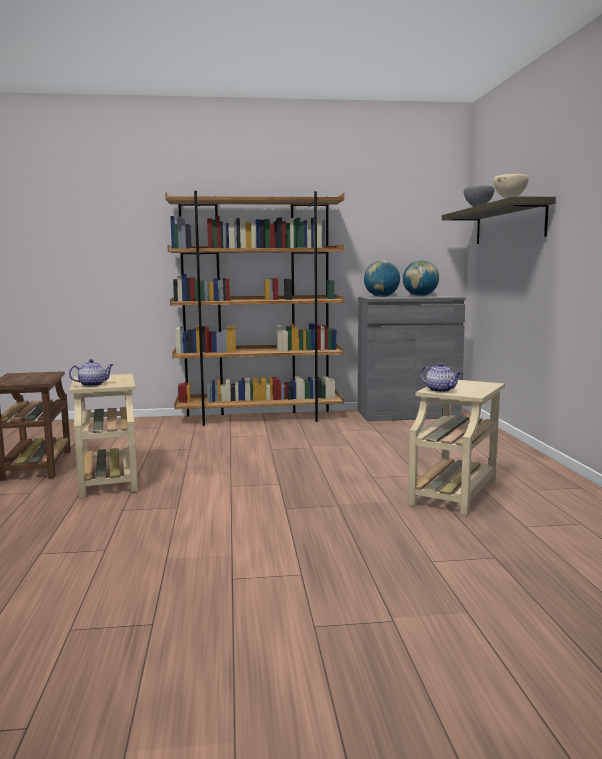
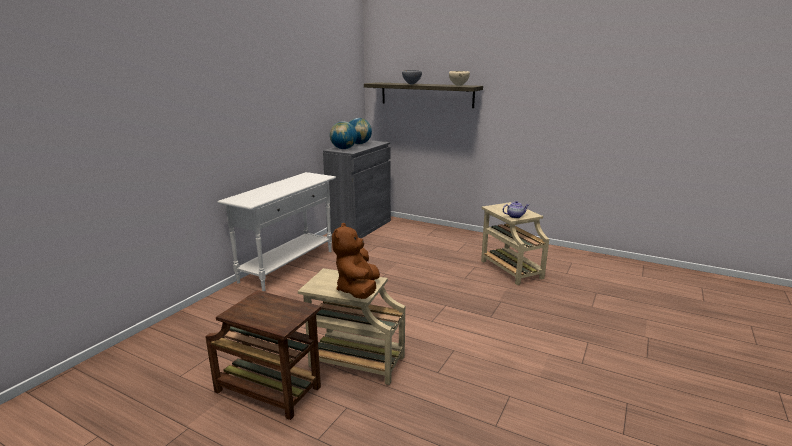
camera: 55 degrees left, 10 degrees up
teapot [69,359,114,386] -> brown plush toy [332,223,380,299]
brown bookcase [165,191,344,426] -> white console table [217,172,336,291]

